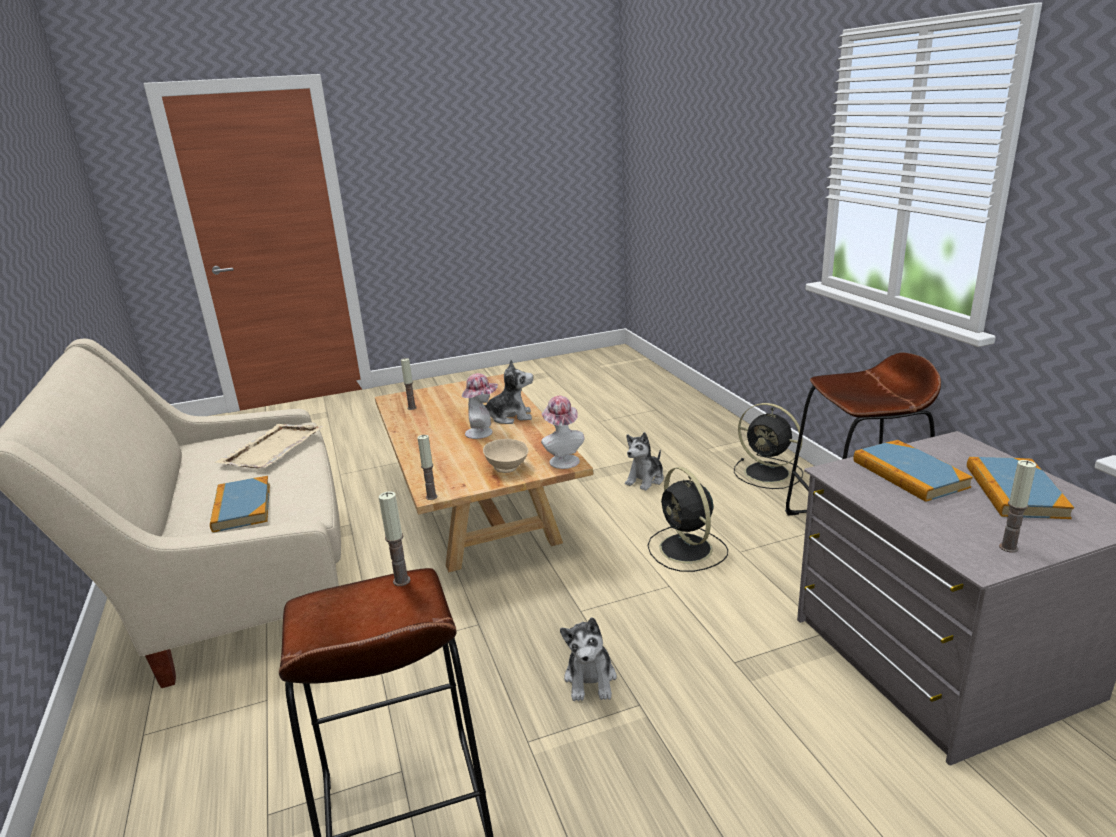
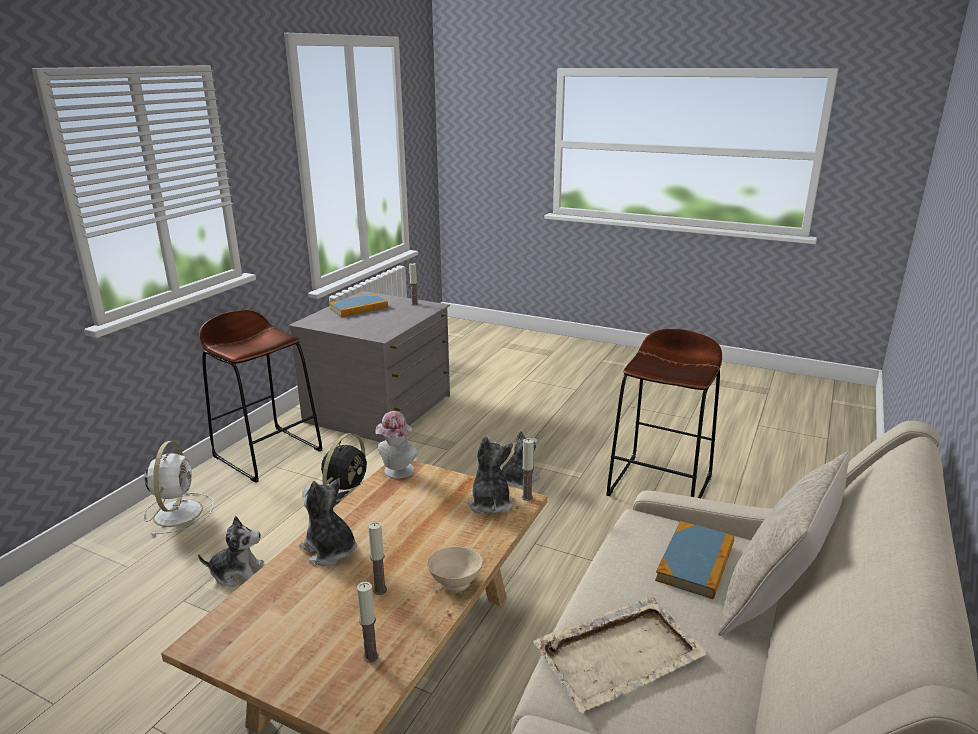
camera: 135 degrees left, 0 degrees up
candle [379,491,410,586] -> candle moved to [368,521,387,595]
hat [462,373,498,439] -> none
beige bowl [483,439,528,473] -> beige bowl moved to [427,546,483,592]
black fan [734,403,803,489] -> white fan [143,441,213,535]
book [854,440,973,502] -> none
none -> plush toy [468,437,513,514]
none -> beige pillow [718,452,850,636]

